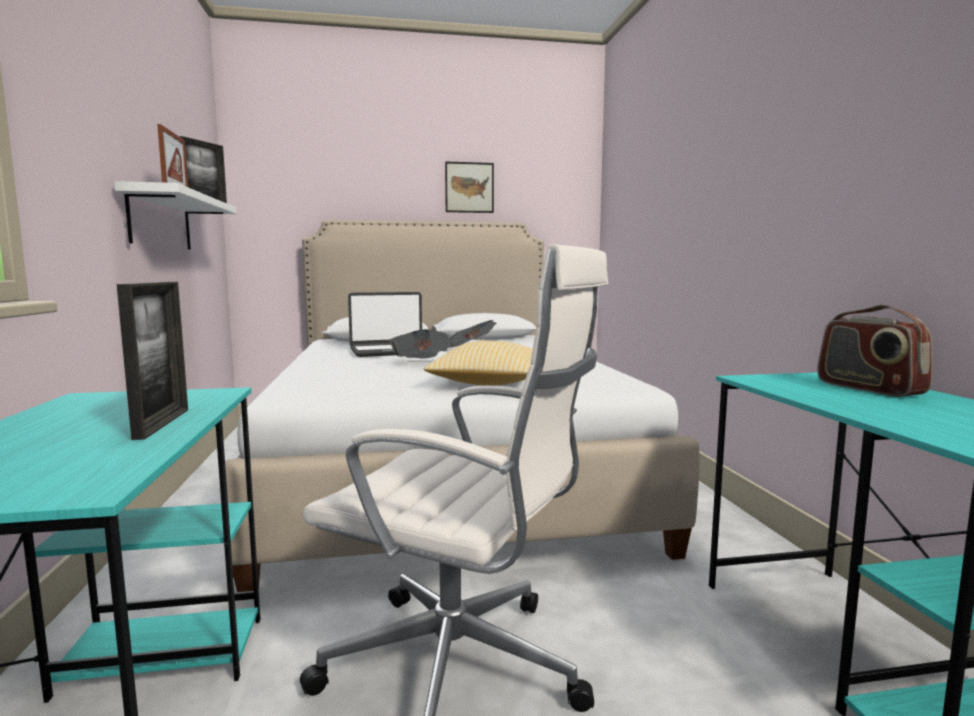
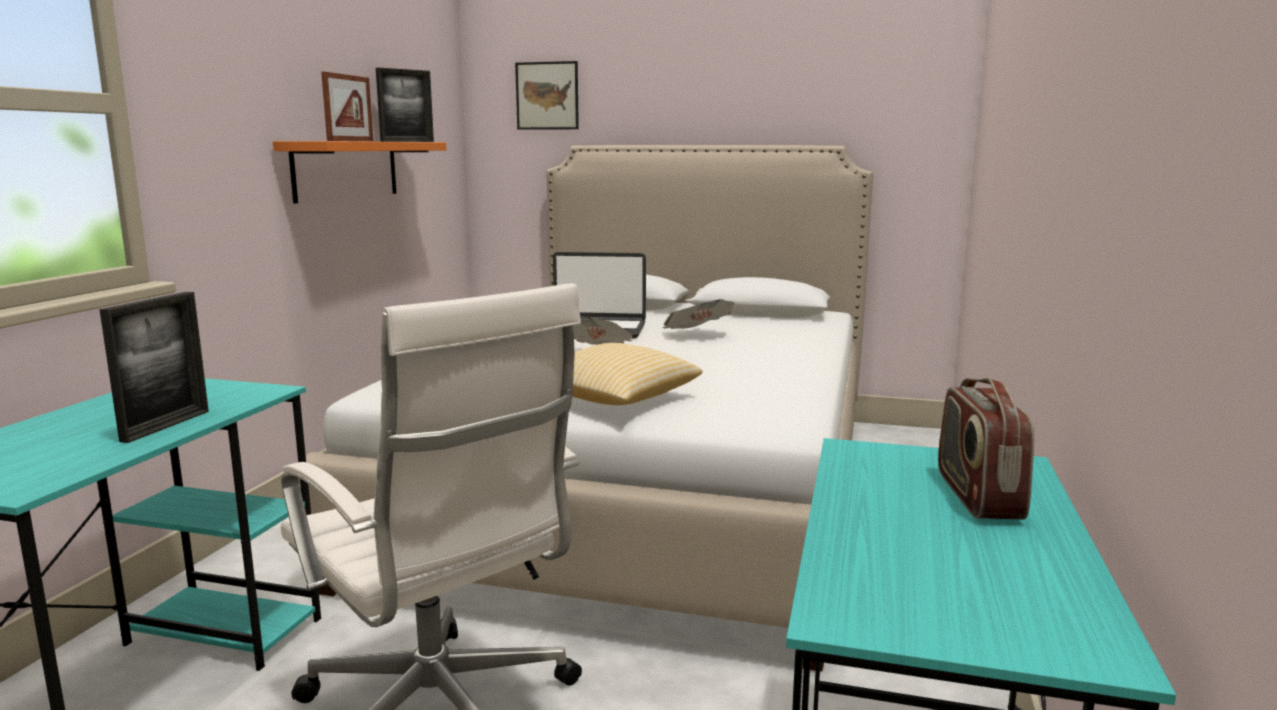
camera: 25 degrees right, 5 degrees up
white shelf [114,181,237,250] -> orange shelf [273,141,447,203]
picture [445,161,494,213] -> picture moved to [515,61,579,130]

